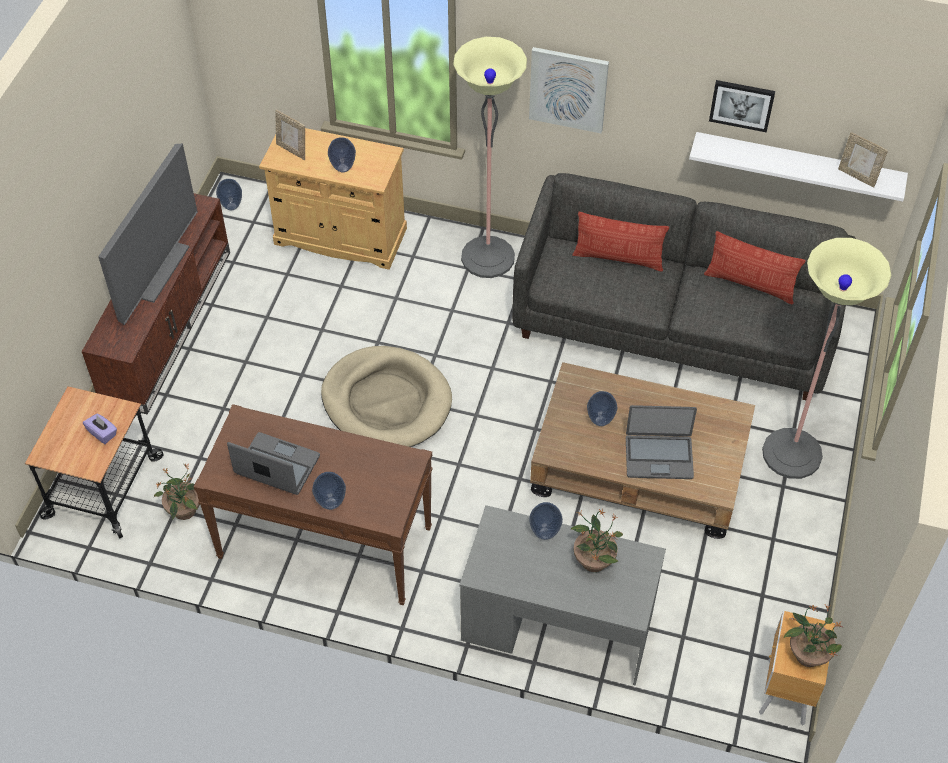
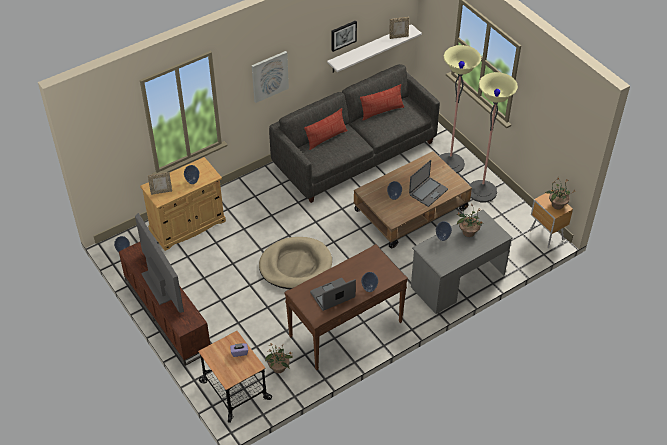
camera: 50 degrees left, 5 degrees down
floor lamp [453,37,527,278] -> floor lamp moved to [469,72,518,202]

